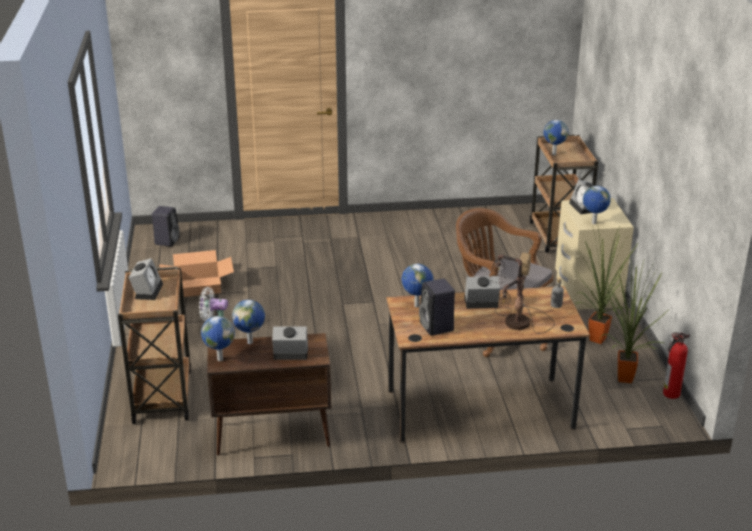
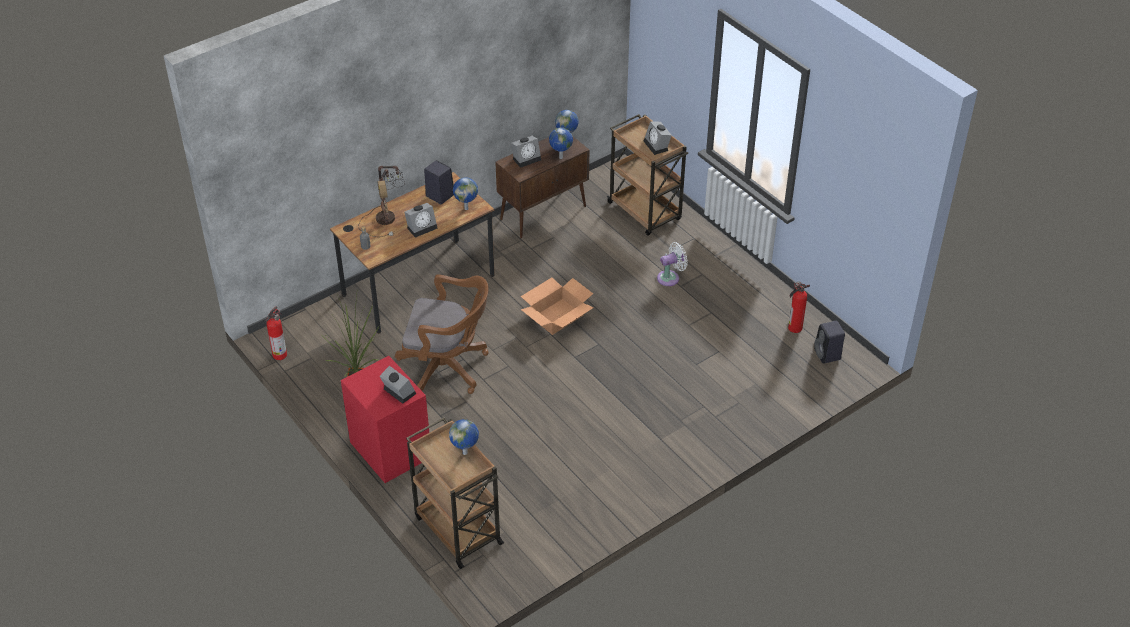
camera: 150 degrees right, 15 degrees up
cardboard box [159,250,234,298] -> cardboard box moved to [521,278,594,335]
beige nightstand [555,198,634,310] -> red nightstand [341,356,429,483]
globe [583,186,611,224] -> none
potted plant [600,261,670,383] -> none
none -> fire extinguisher [788,281,810,333]

